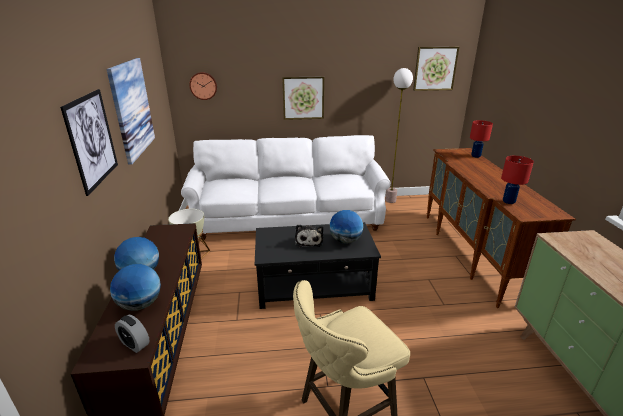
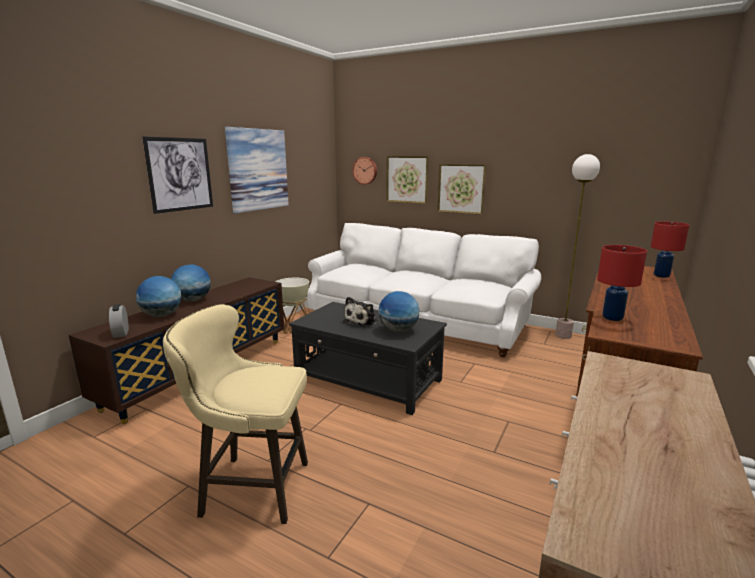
camera: 35 degrees right, 10 degrees down
picture [413,47,459,91] -> picture moved to [386,156,429,204]

